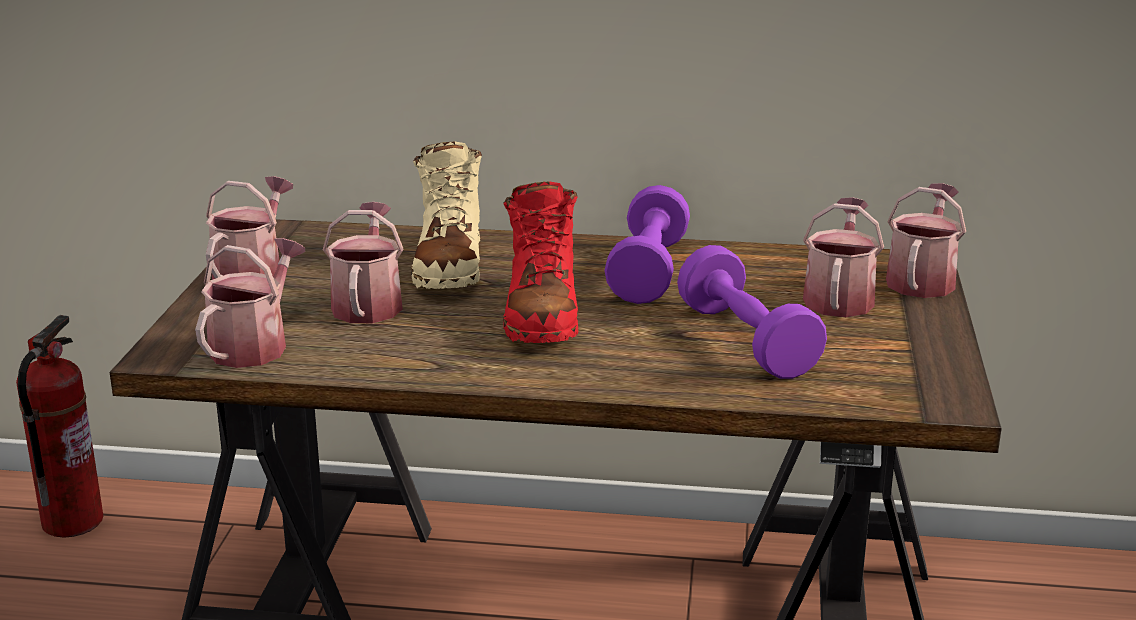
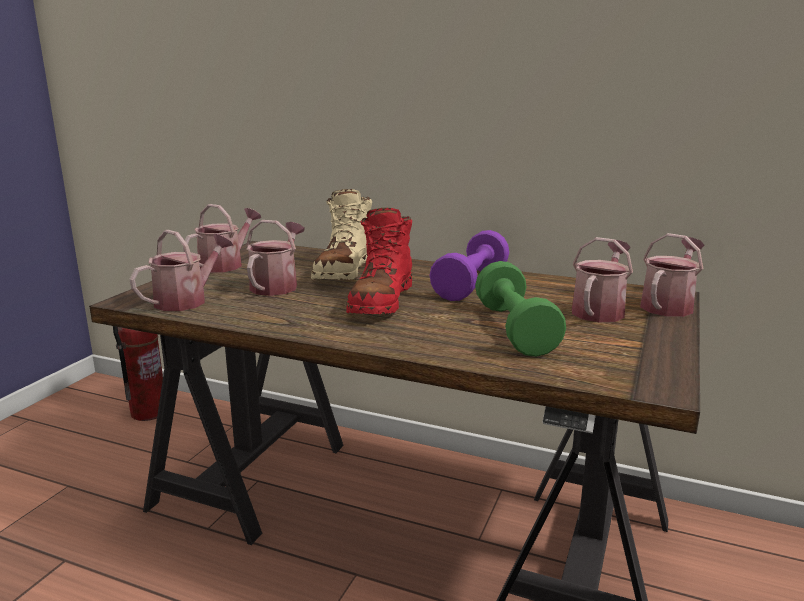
camera: 15 degrees right, 5 degrees down
purple dumbbell [677,245,827,379] -> green dumbbell [475,261,566,357]

